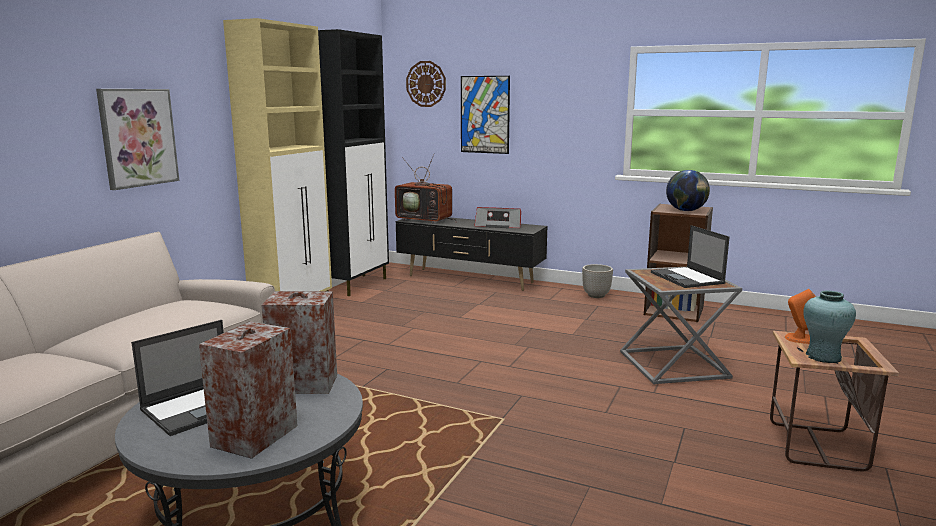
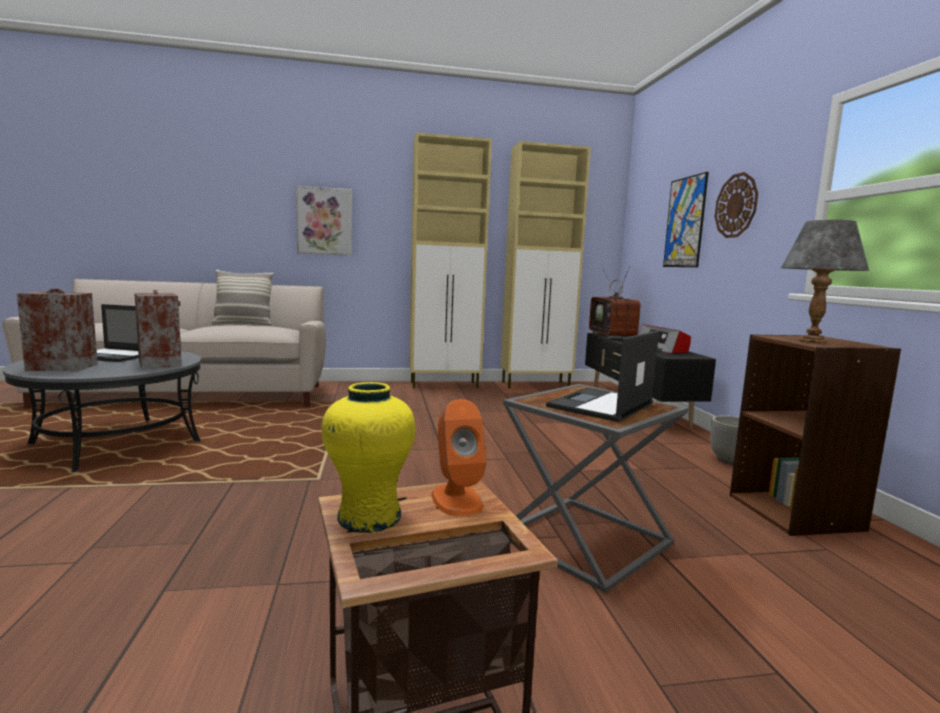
camera: 55 degrees right, 5 degrees down
black cabinet [318,29,389,296] -> beige cabinet [501,141,591,388]
wall clock [406,61,446,107] -> wall clock moved to [715,172,758,238]
globe [666,170,710,211] -> grey table lamp [781,220,869,343]
turquoise vase [803,290,856,363] -> yellow vase [321,382,416,533]
none -> pillow [211,270,274,325]

